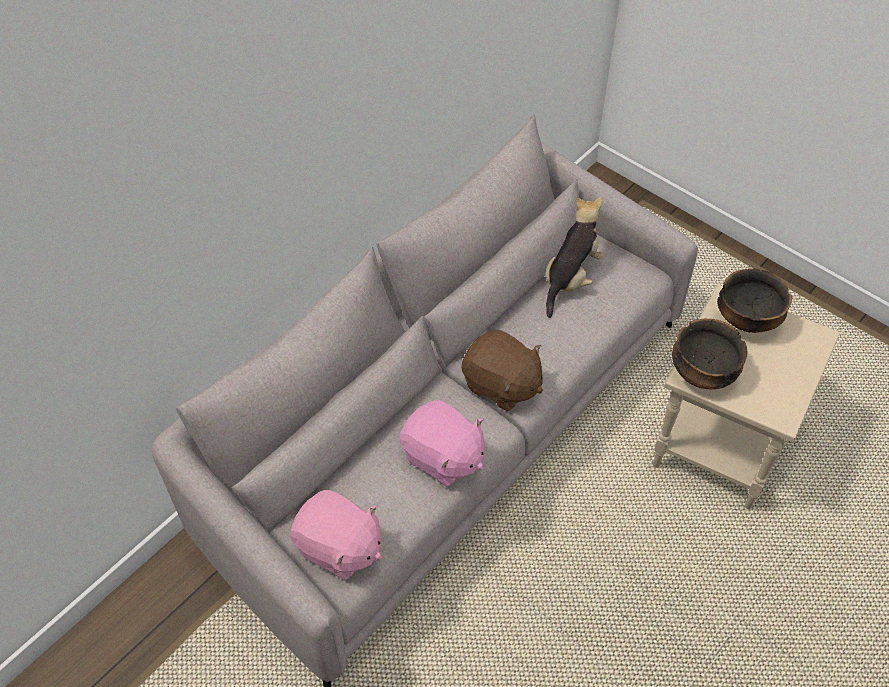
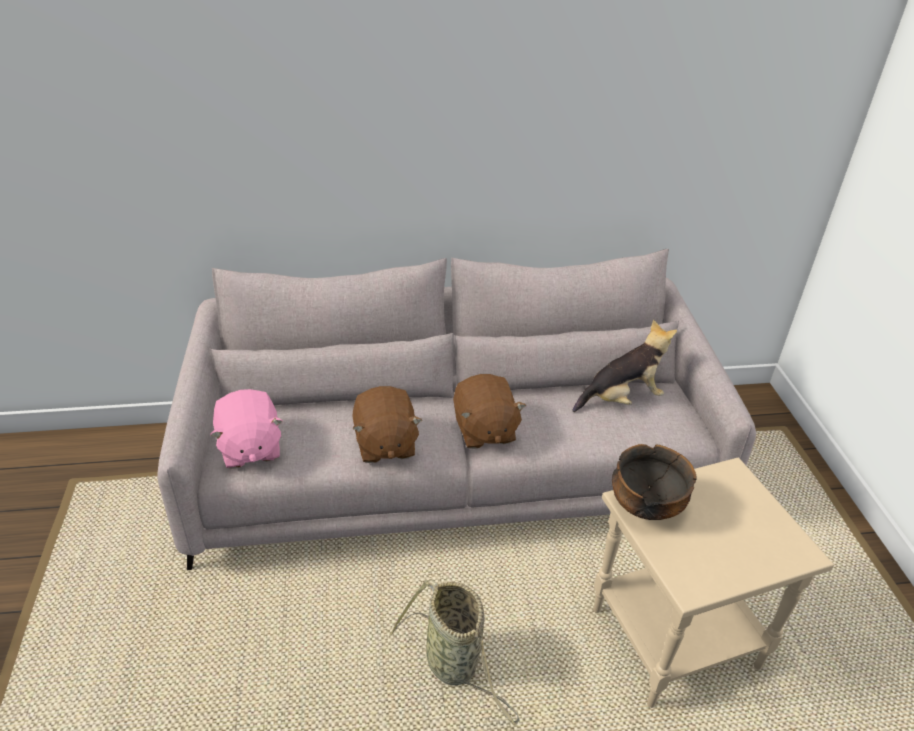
camera: 40 degrees right, 15 degrees down
pink plush toy [399,400,484,487] -> brown plush toy [352,386,422,463]
bowl [717,268,792,333] -> none
none -> basket [389,580,519,726]

